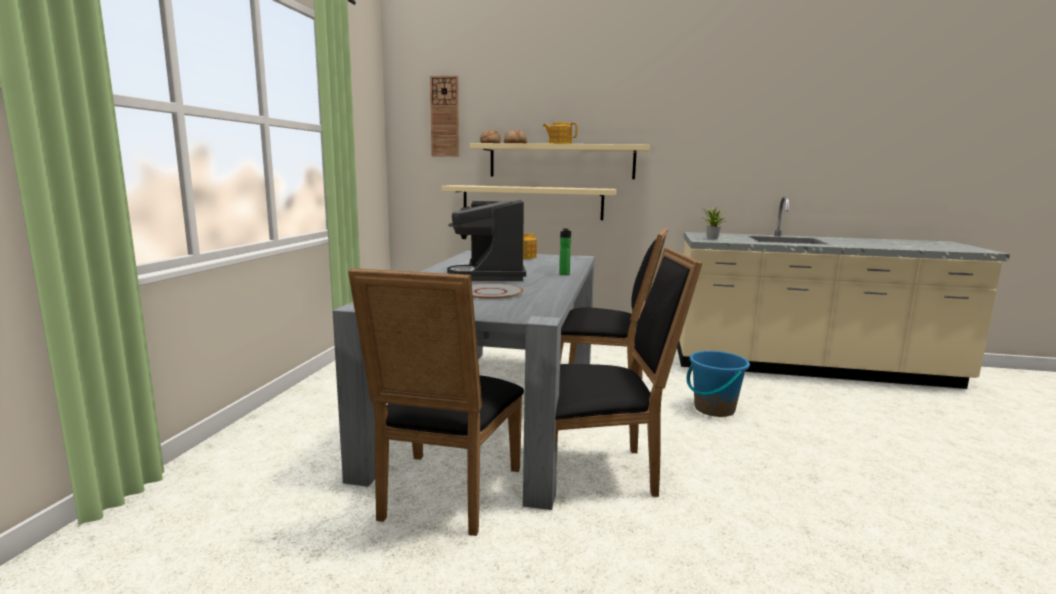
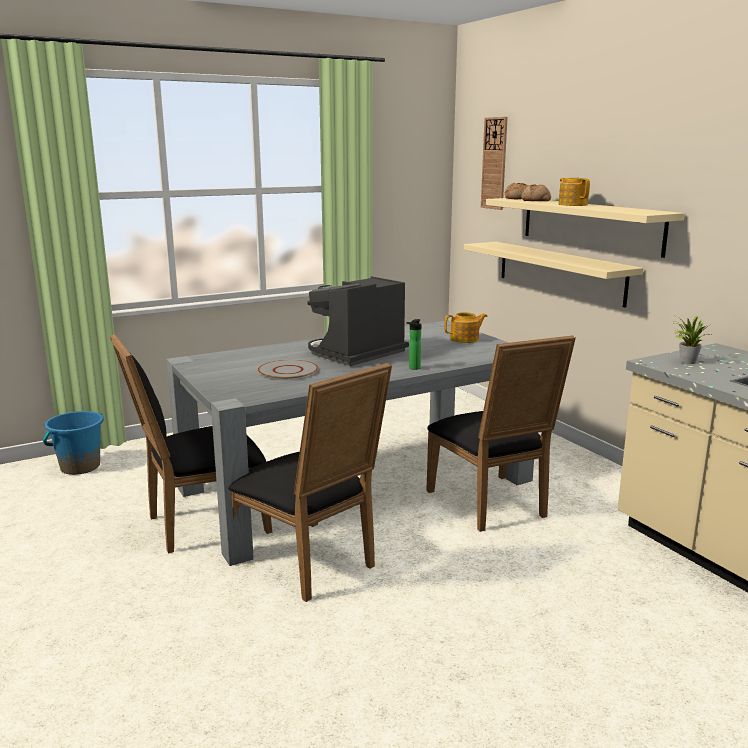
camera: 50 degrees right, 5 degrees up
blue bucket [687,351,750,417] -> blue bucket moved to [43,411,104,475]

